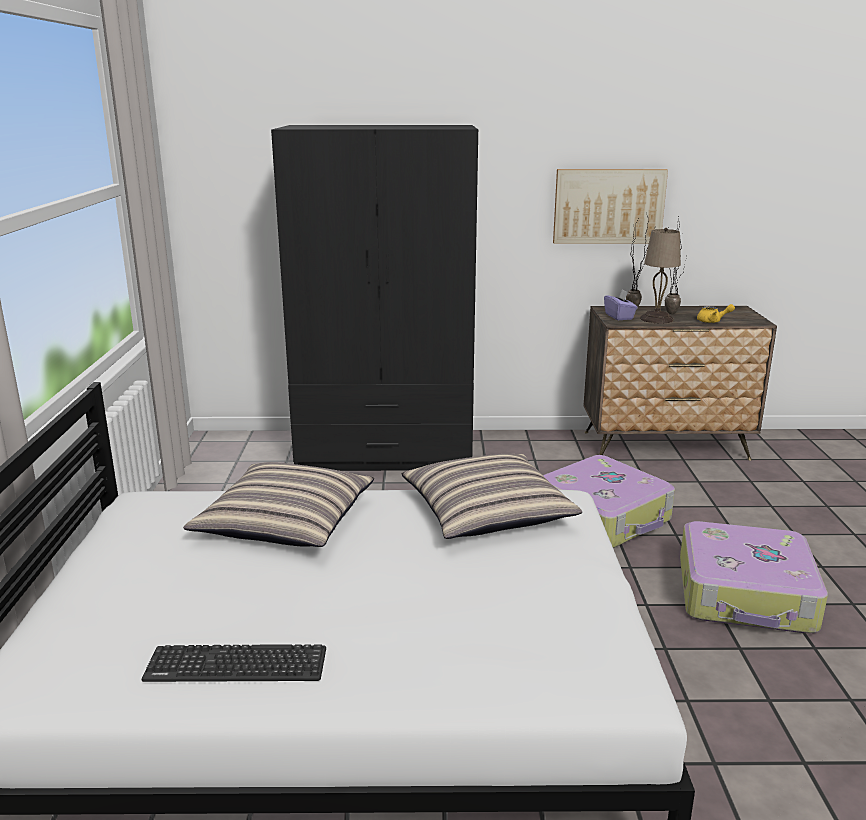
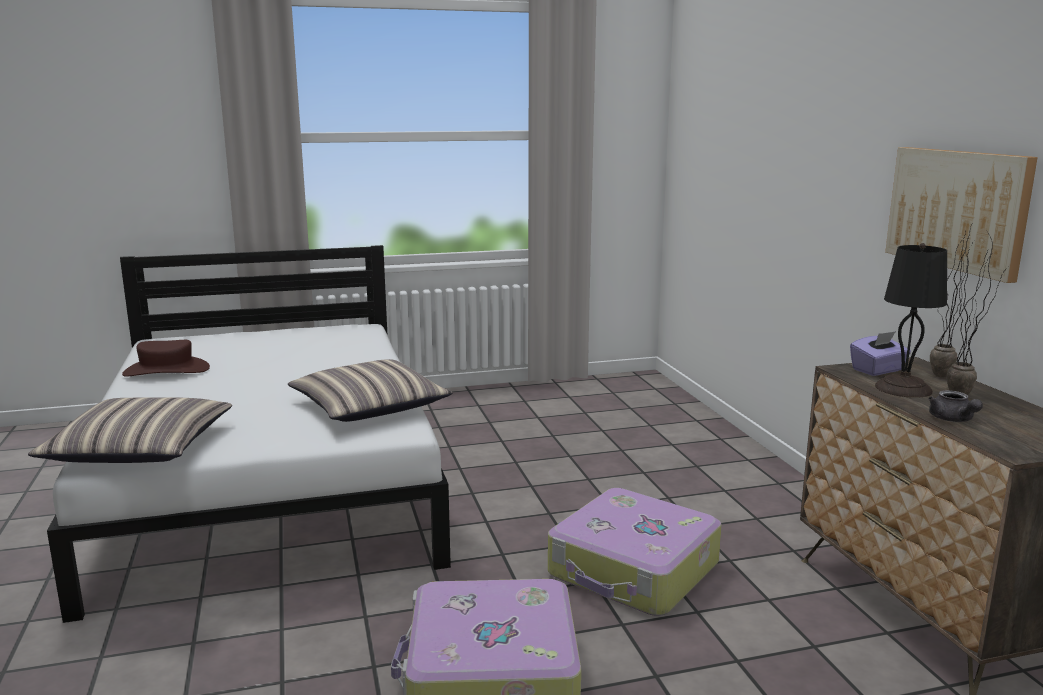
camera: 75 degrees right, 5 degrees down
keyboard [142,644,326,682] -> brown hat [122,340,210,377]
pillow [183,462,374,547] -> pillow moved to [28,397,232,463]
black wardrobe [271,125,478,471] -> none
beige table lamp [640,228,681,323] -> black table lamp [875,243,947,398]
yellow teapot [697,304,735,323] -> grey teapot [928,390,983,422]

